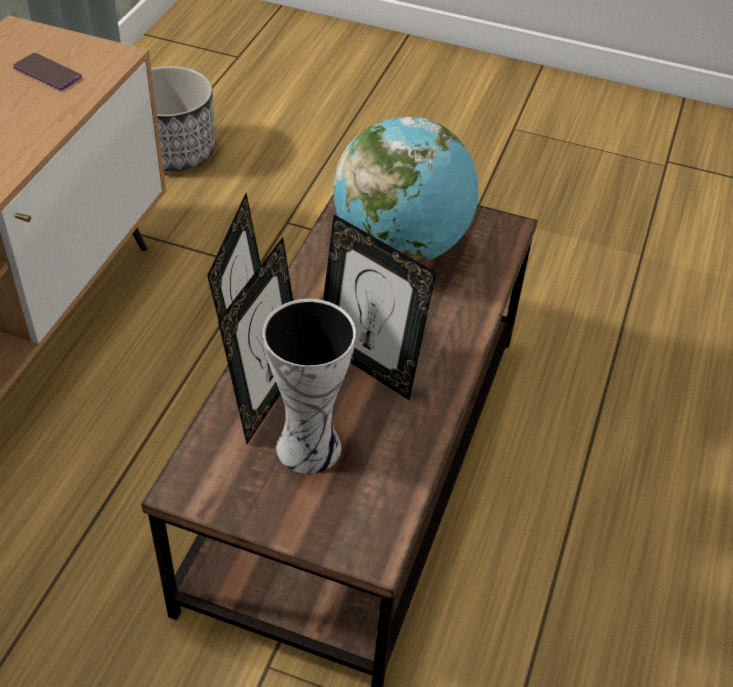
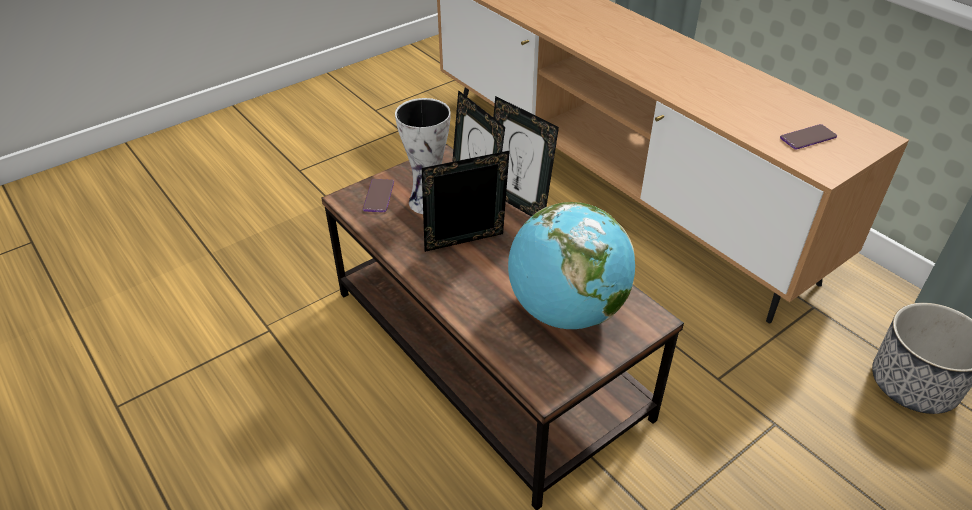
camera: 125 degrees right, 5 degrees down
none -> phone [363,179,394,212]

